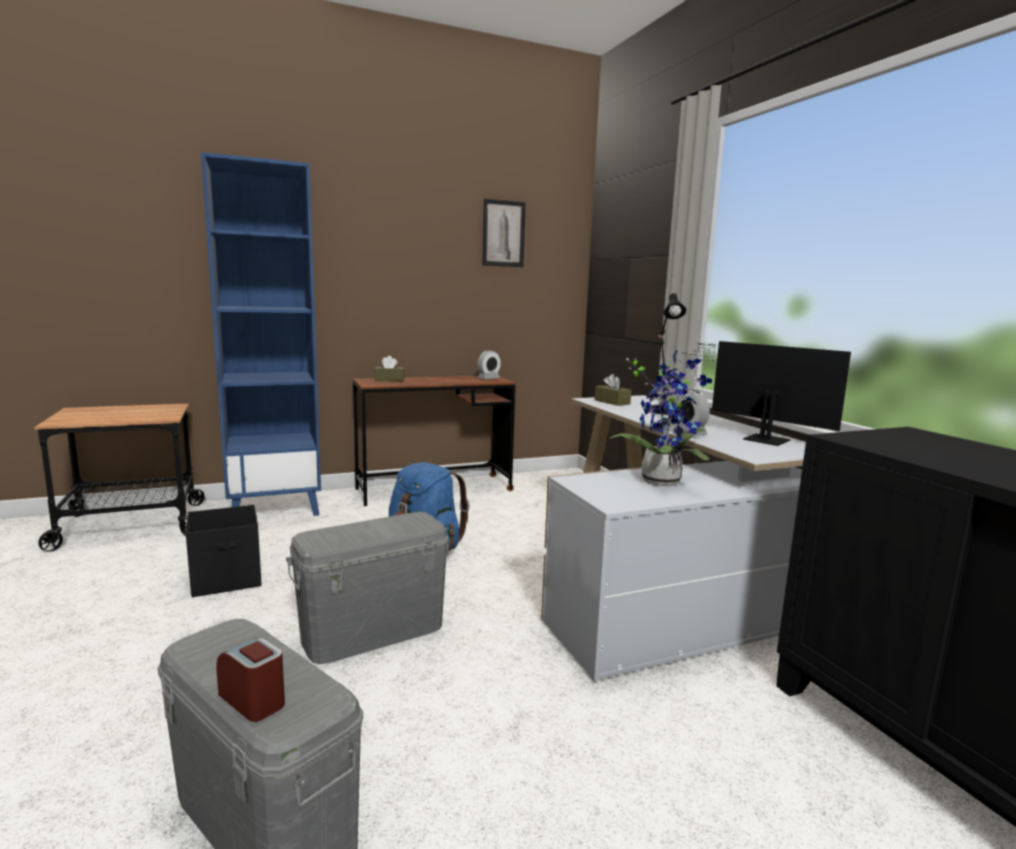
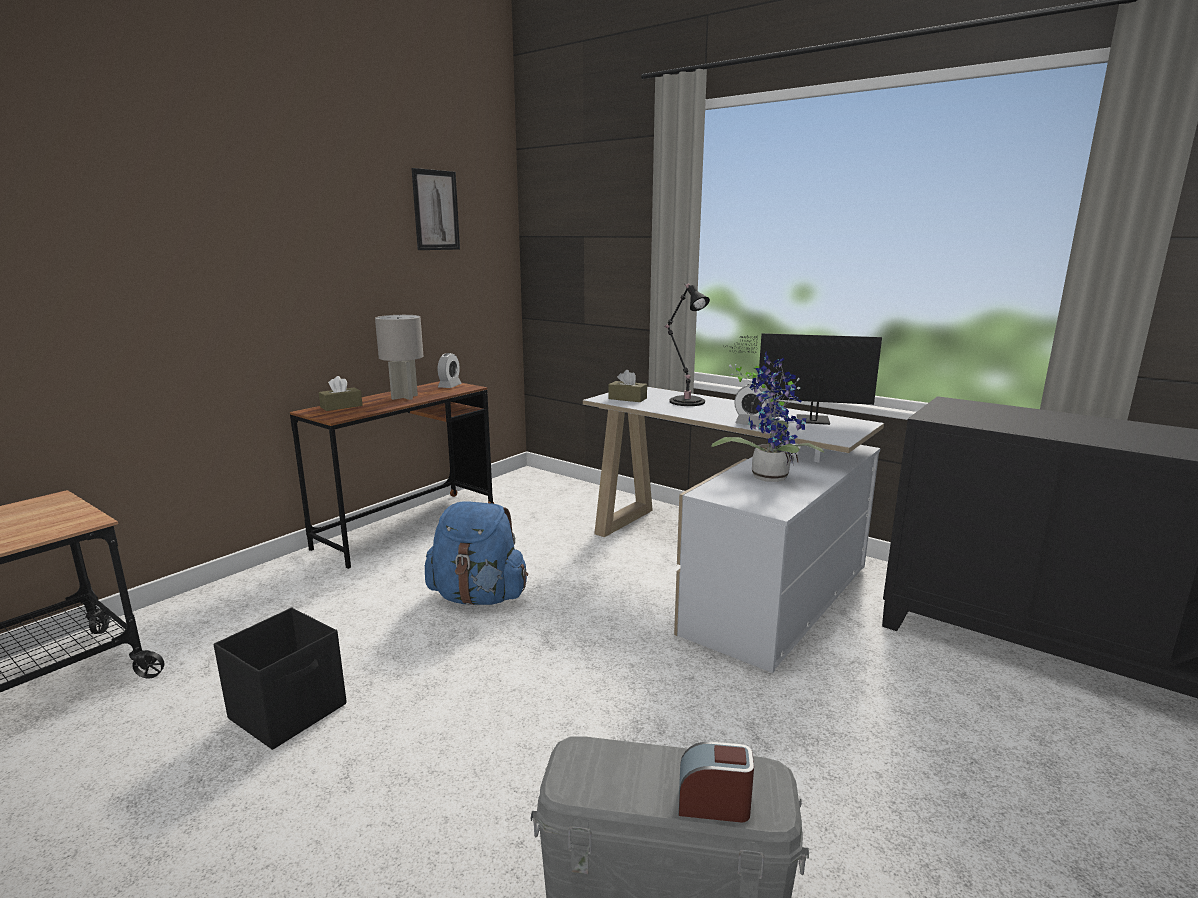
camera: 30 degrees left, 5 degrees up
blue bookcase [201,152,321,516] -> none
grey storage box [286,512,451,664] -> none
none -> grey table lamp [375,315,423,400]

